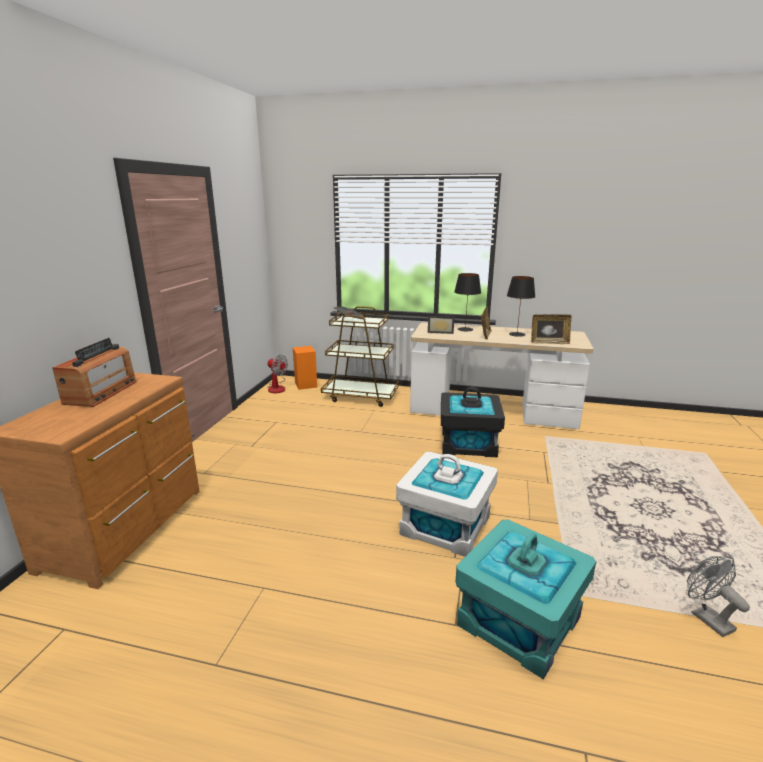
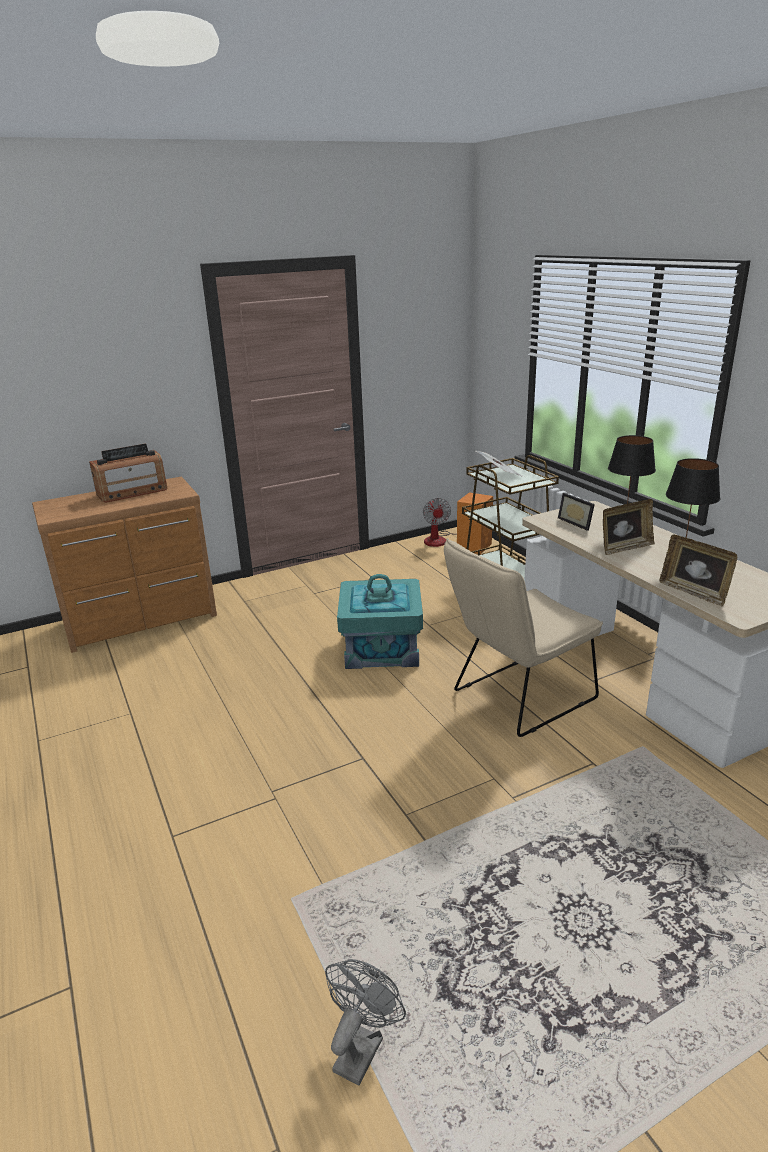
camera: 50 degrees right, 5 degrees up
white storage box [396,452,498,557] -> none
black storage box [441,387,505,457] -> beige chair [444,538,603,737]
turquoise storage box [456,520,596,679] -> turquoise storage box moved to [337,574,423,669]

